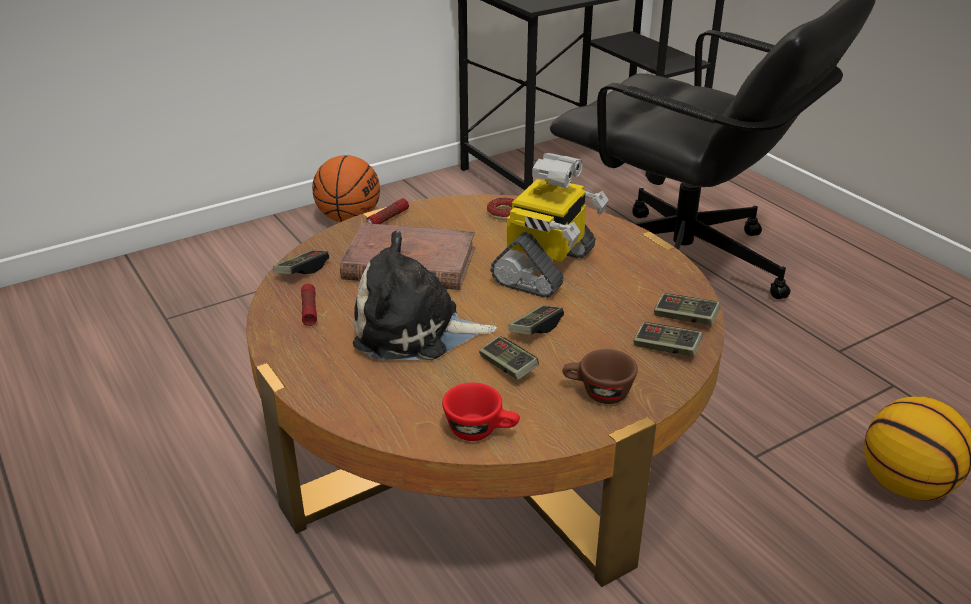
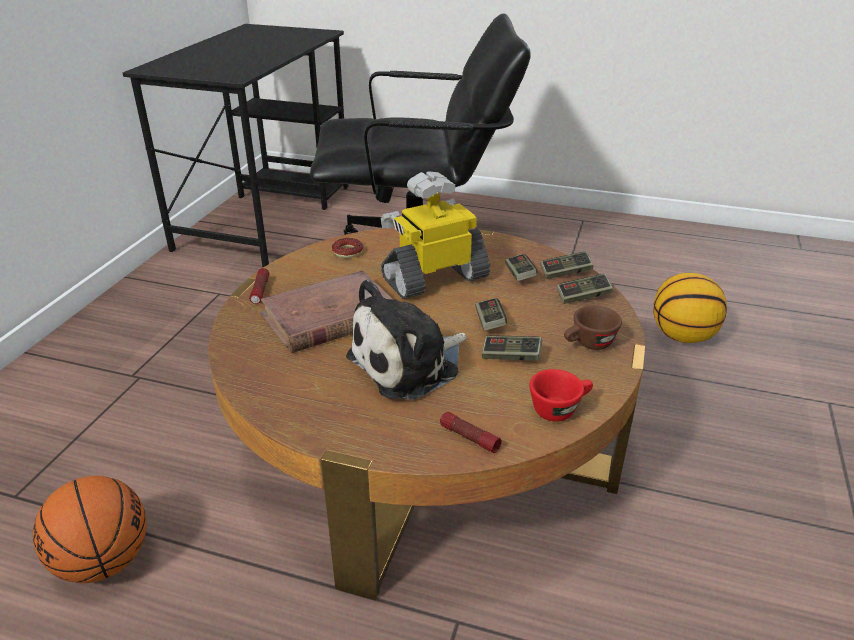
camera: 40 degrees left, 0 degrees up
game controller [273,250,329,274] -> game controller moved to [505,254,537,281]
flashlight [301,284,317,326] -> flashlight moved to [440,412,502,453]
basketball [312,155,380,222] -> basketball moved to [33,476,147,583]
toy robot [490,153,609,298] -> toy robot turned 105 degrees counterclockwise [381,171,490,299]

